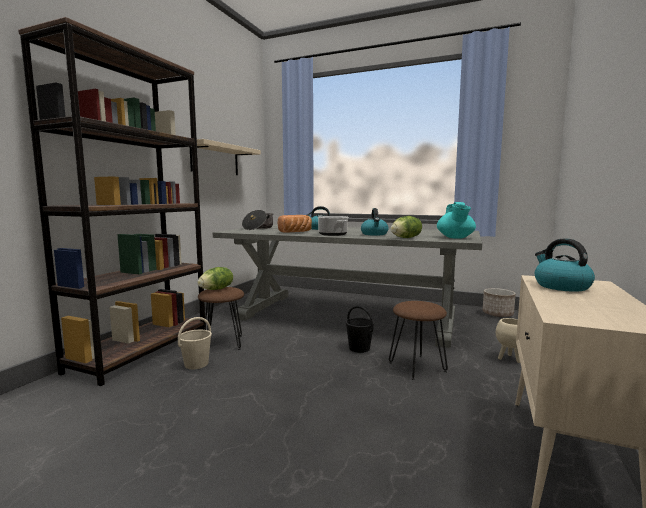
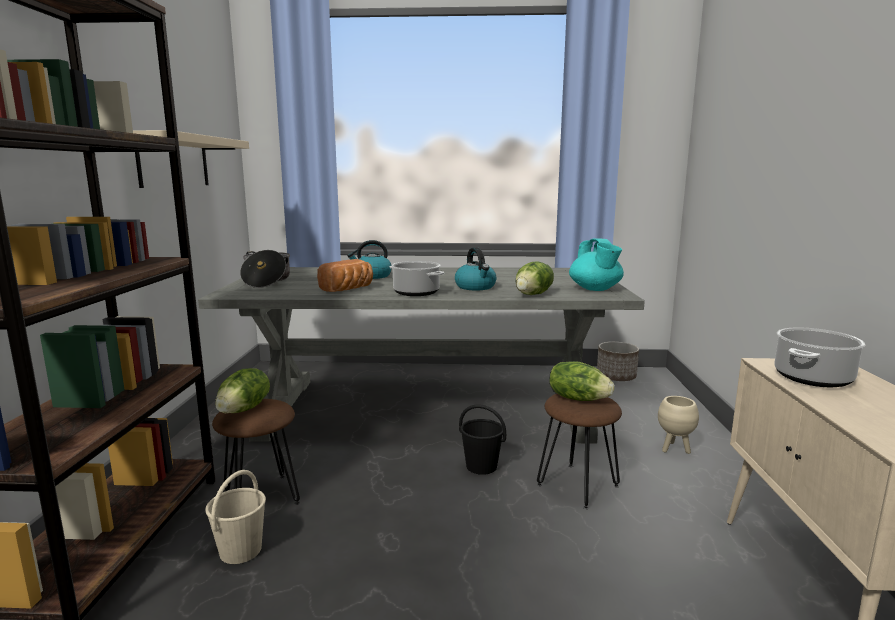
camera: 20 degrees left, 5 degrees up
kettle [535,239,595,292] -> cooking pot [774,327,865,387]
none -> lettuce [550,361,614,401]

